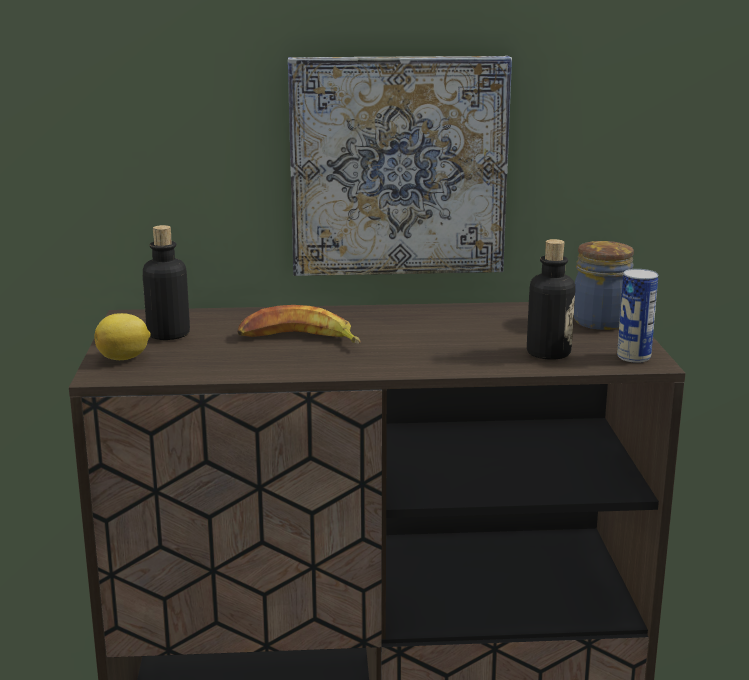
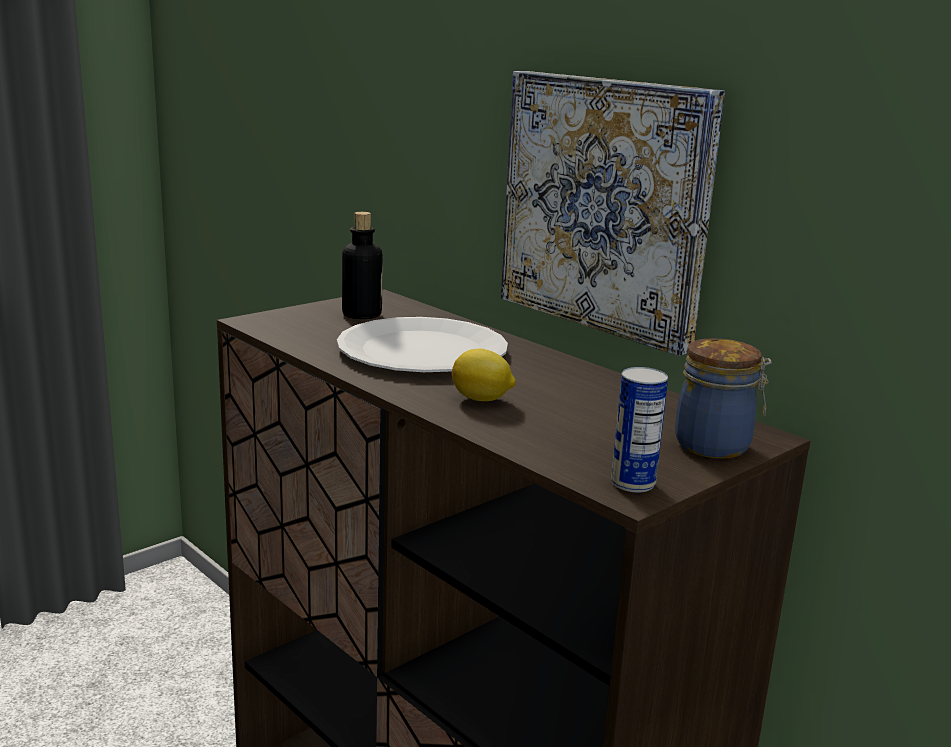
camera: 50 degrees right, 0 degrees up
lemon [94,313,151,360] -> lemon moved to [452,349,516,401]
banana [237,305,361,344] -> white plate [337,317,508,372]
bottle [527,239,575,360] -> none

